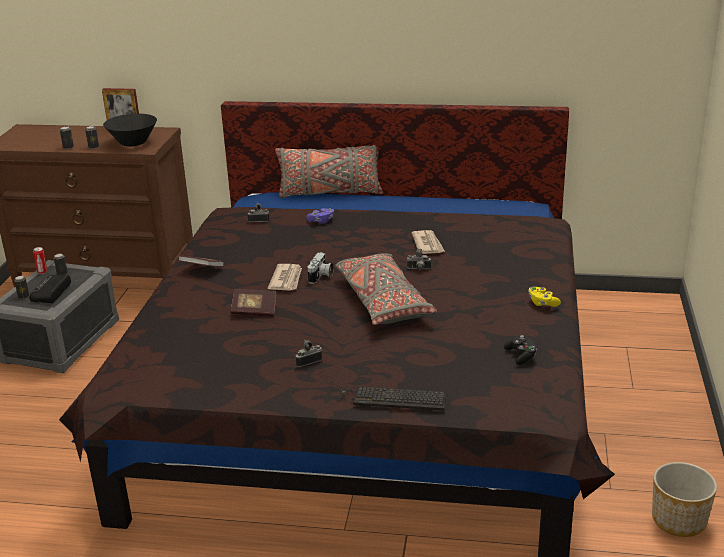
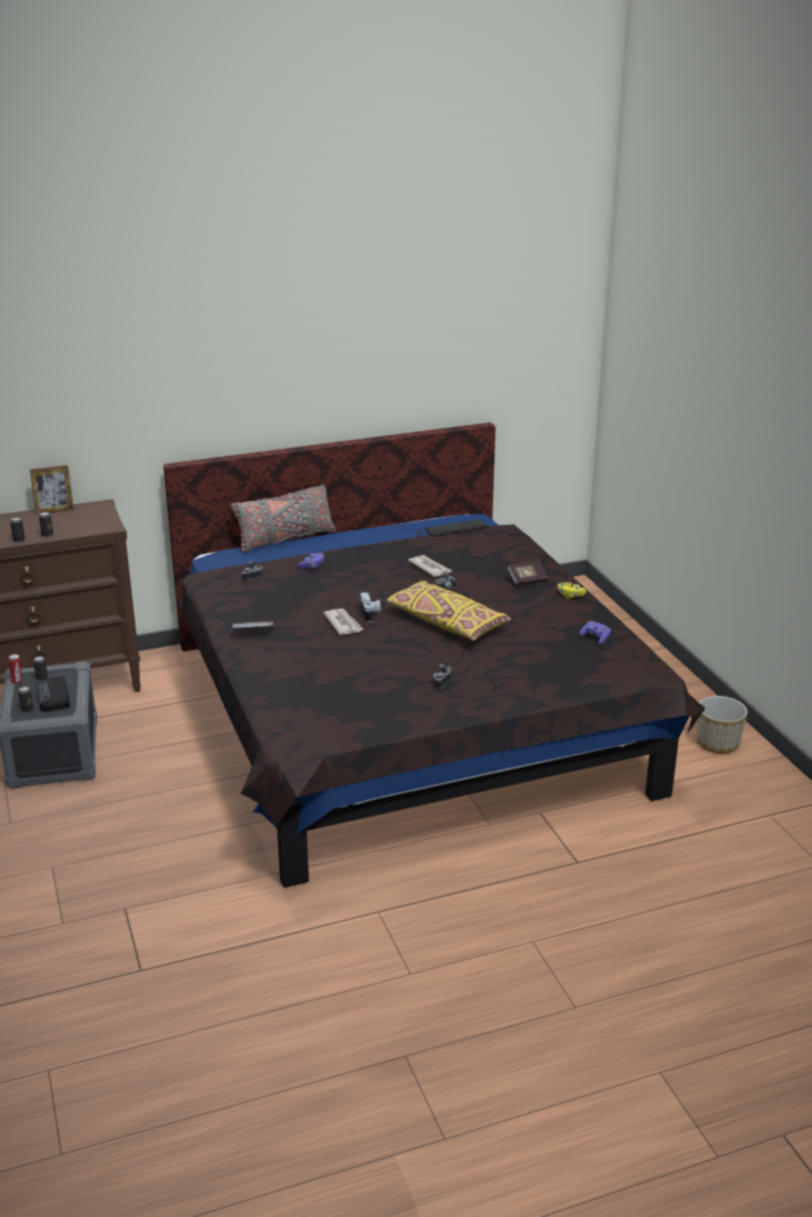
camera: 30 degrees left, 0 degrees up
black bowl [103,114,157,147] -> none
book [231,289,276,317] -> book moved to [507,560,548,585]
keyboard [330,380,447,410] -> keyboard moved to [404,519,488,536]
grey pillow [335,254,437,325] -> yellow pillow [386,581,512,641]
black game controller [504,335,537,365] -> purple game controller [579,621,611,645]

